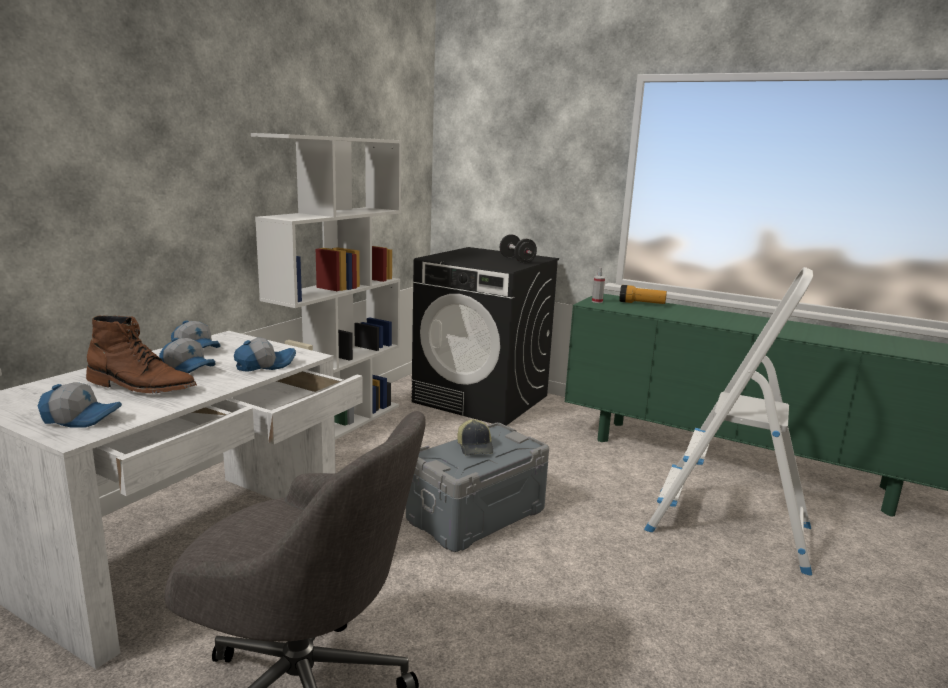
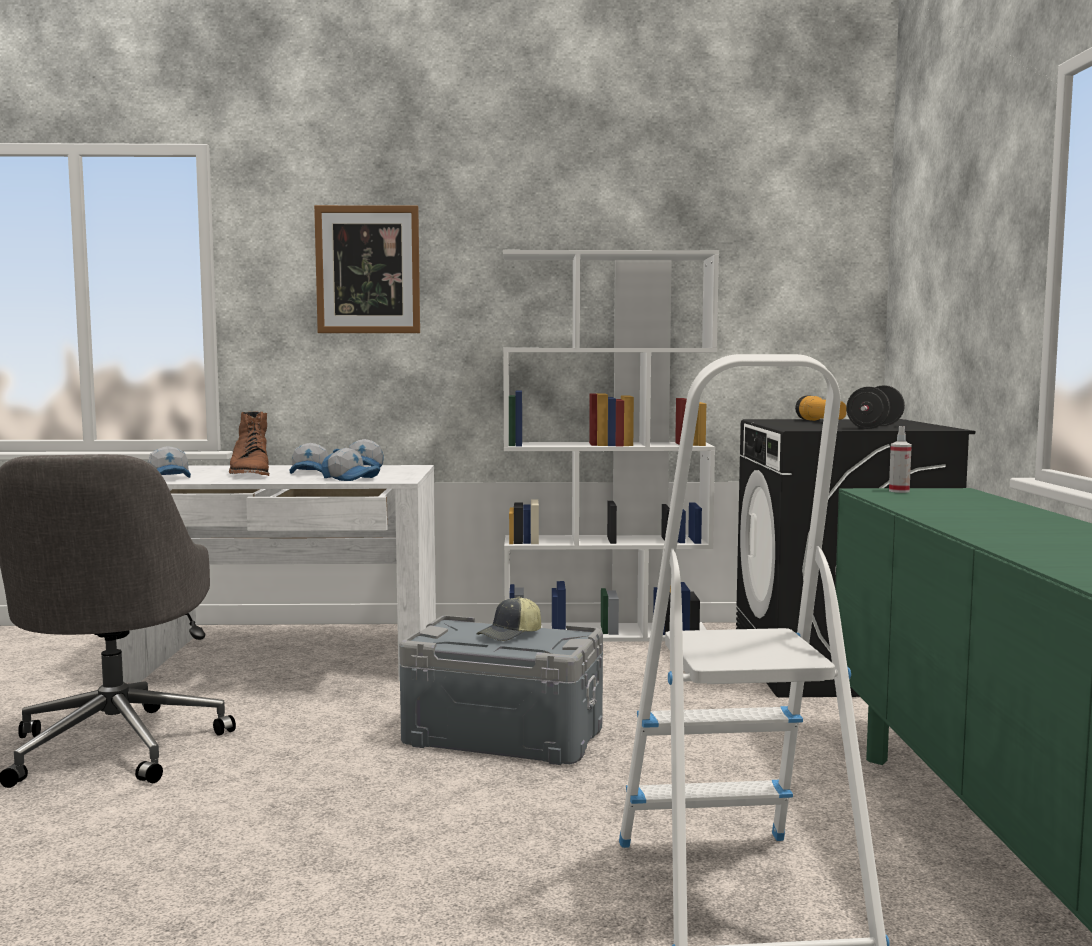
camera: 60 degrees right, 10 degrees down
flashlight [619,285,667,304] -> flashlight moved to [795,395,847,421]
none -> picture [314,205,420,333]

